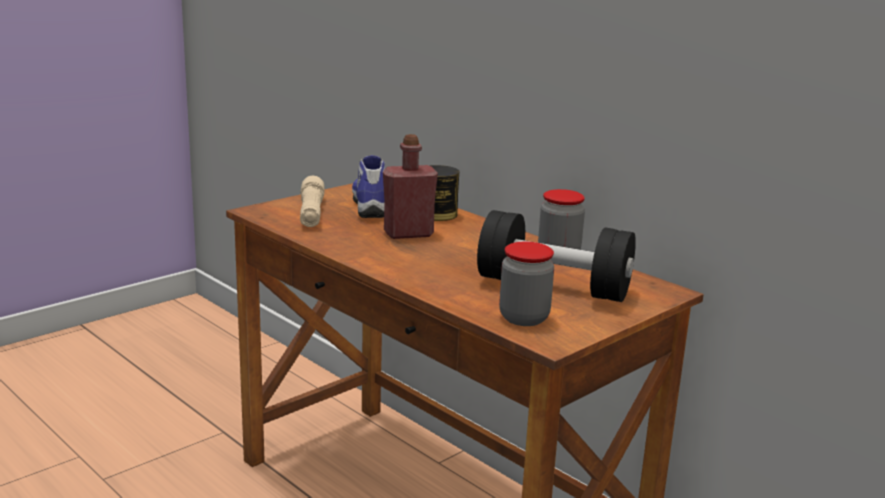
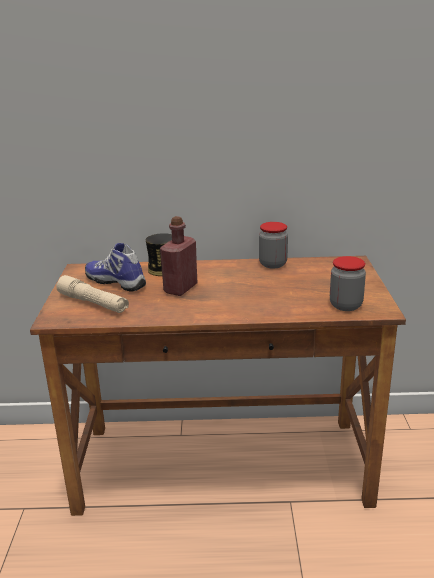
camera: 45 degrees left, 5 degrees up
black dumbbell [477,210,636,302] -> none

